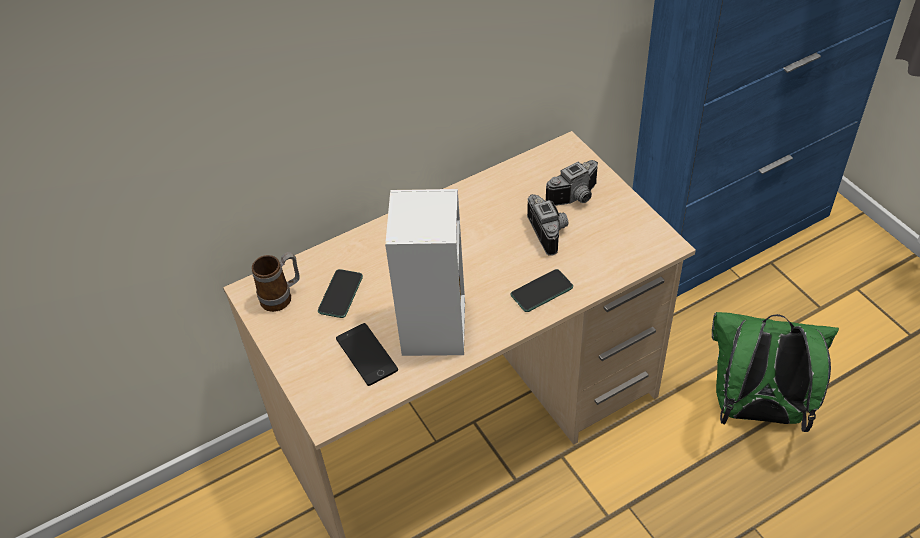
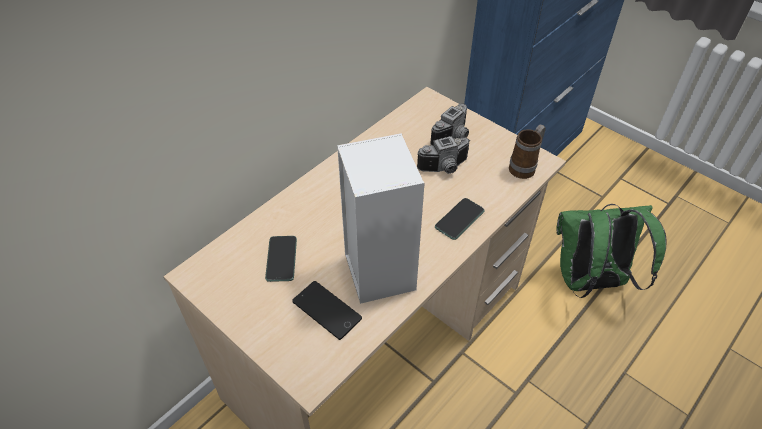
camera: 20 degrees left, 0 degrees up
mug [252,252,300,312] -> mug moved to [509,124,545,179]
camera [527,194,568,256] -> camera turned 105 degrees clockwise [417,136,470,174]

